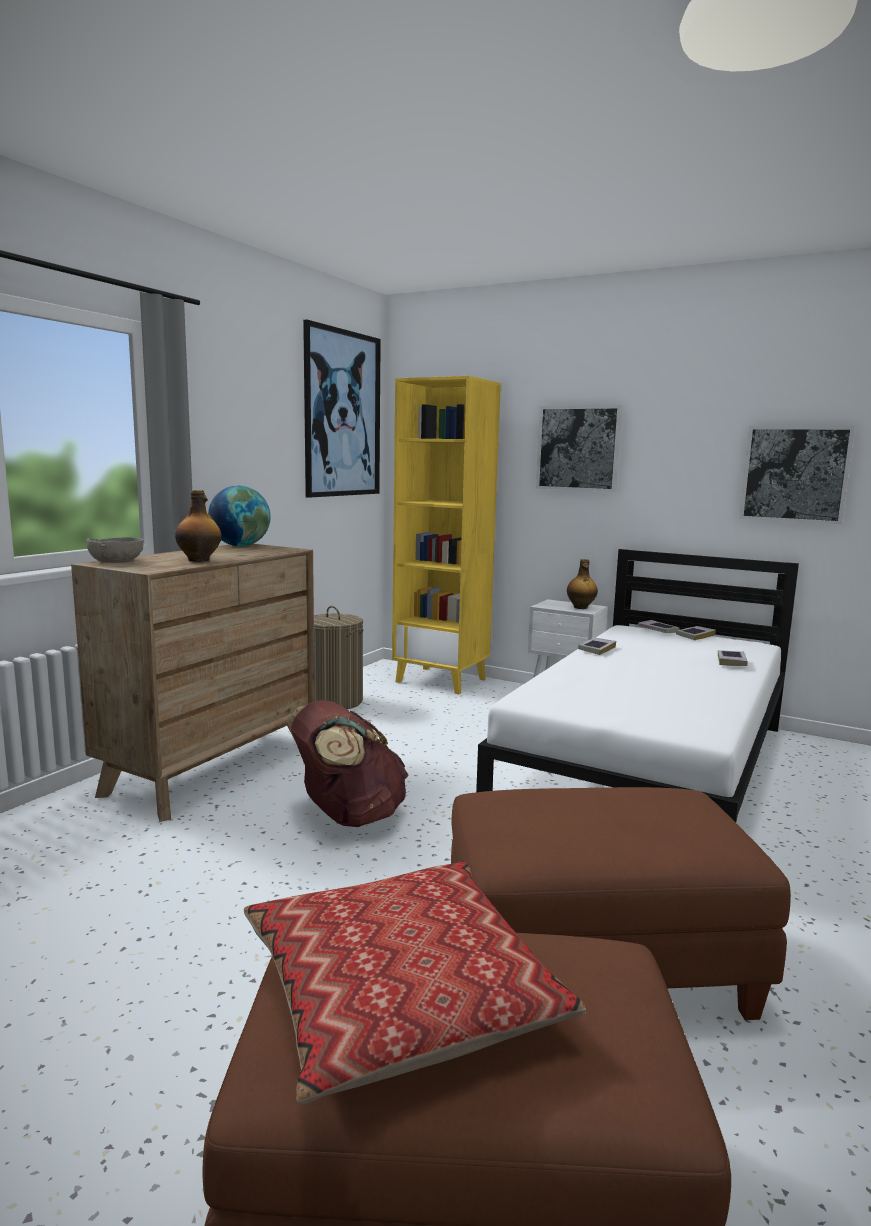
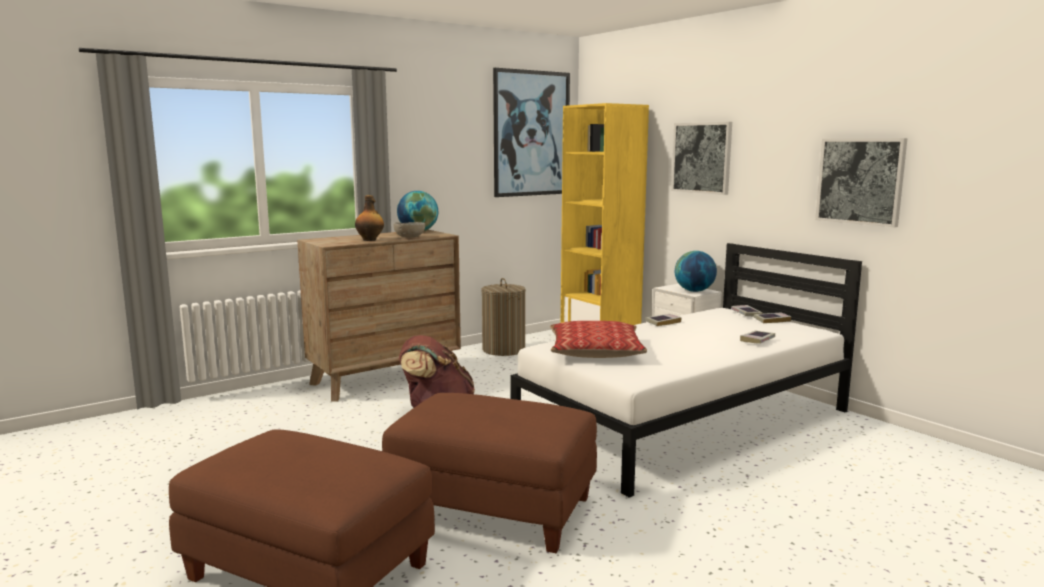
camera: 25 degrees right, 0 degrees up
grey bowl [86,537,144,563] -> grey bowl moved to [394,222,425,237]
pillow [244,861,586,1104] -> pillow moved to [550,321,647,358]
bottle [567,559,598,609] -> globe [675,251,717,292]

